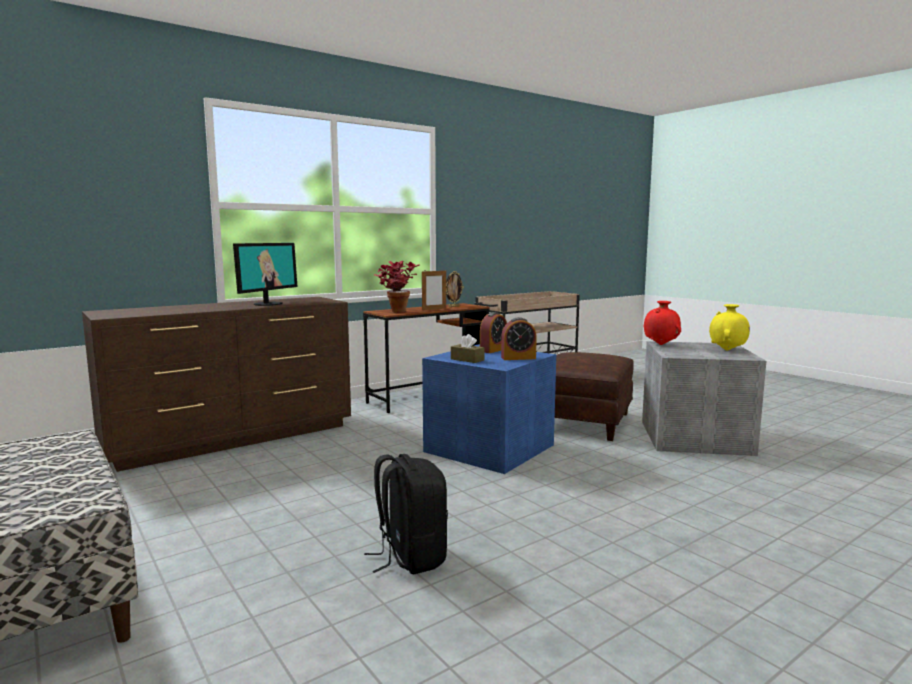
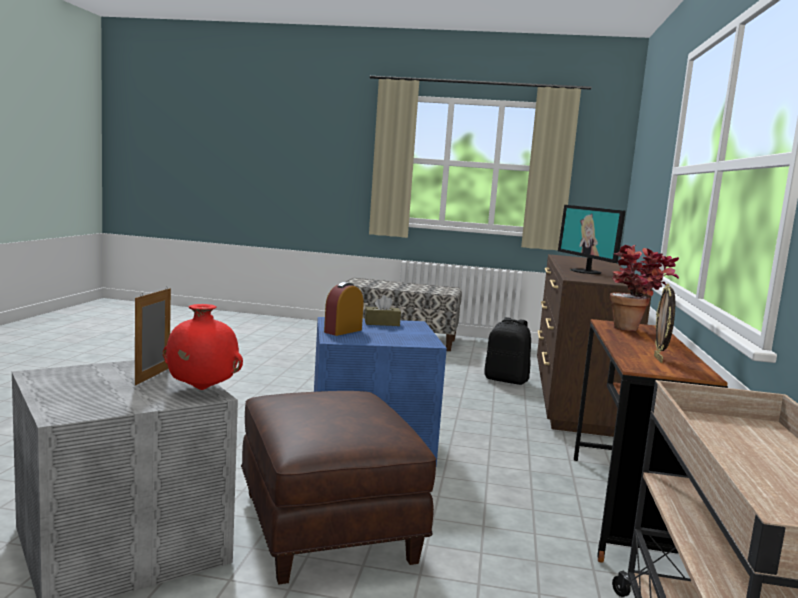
camera: 135 degrees right, 0 degrees up
black backpack [364,454,448,574] -> black backpack moved to [484,317,531,385]
picture frame [422,269,446,311] -> picture frame moved to [135,287,171,385]
alarm clock [480,312,507,353] -> none
yellow vase [709,304,750,351] -> none

